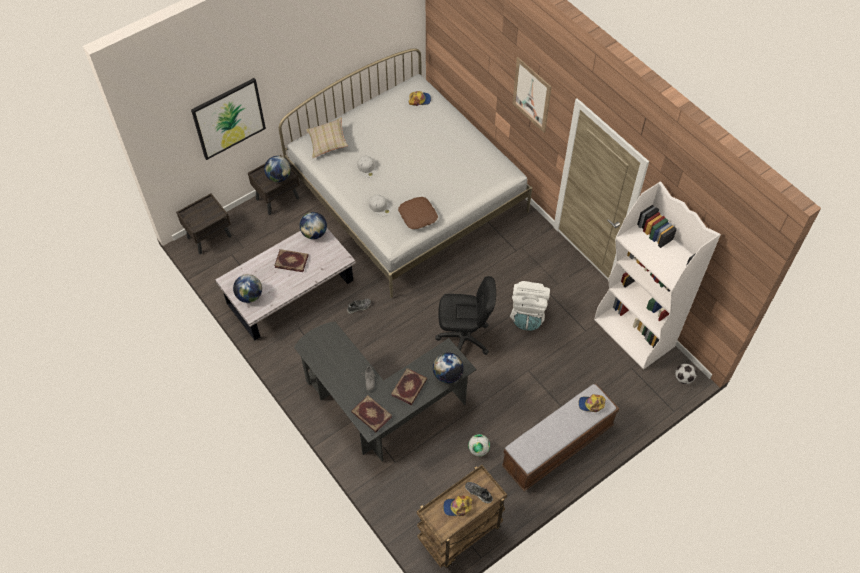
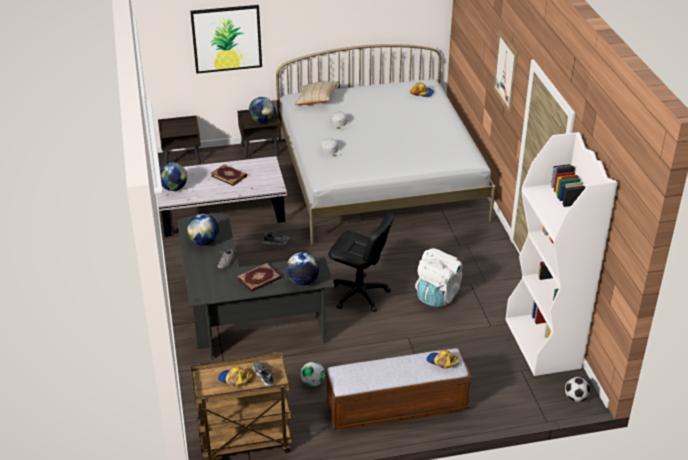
camera: 25 degrees right, 20 degrees down
globe [299,212,327,239] -> globe moved to [187,214,219,246]
book [351,395,392,433] -> none
brown pillow [398,197,438,229] -> none

